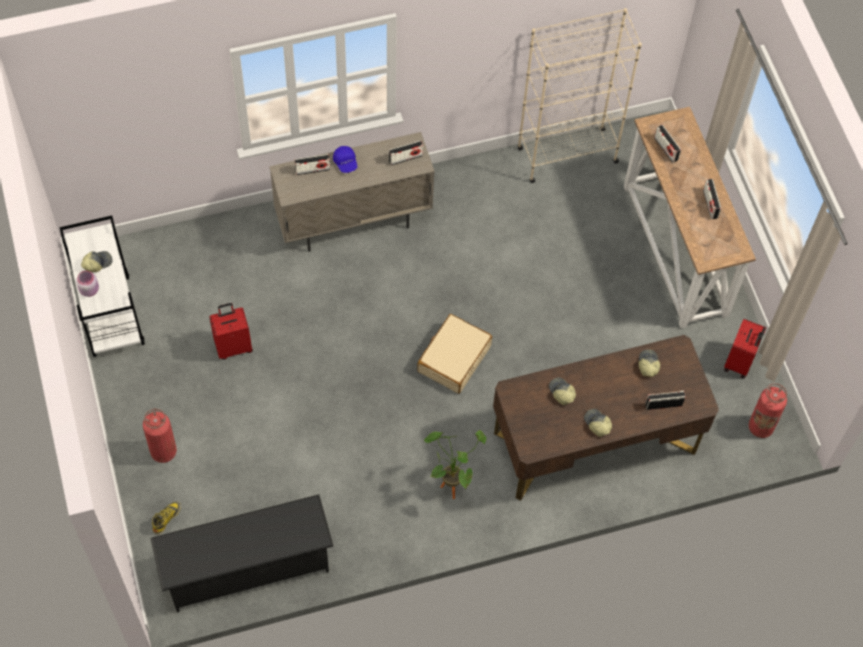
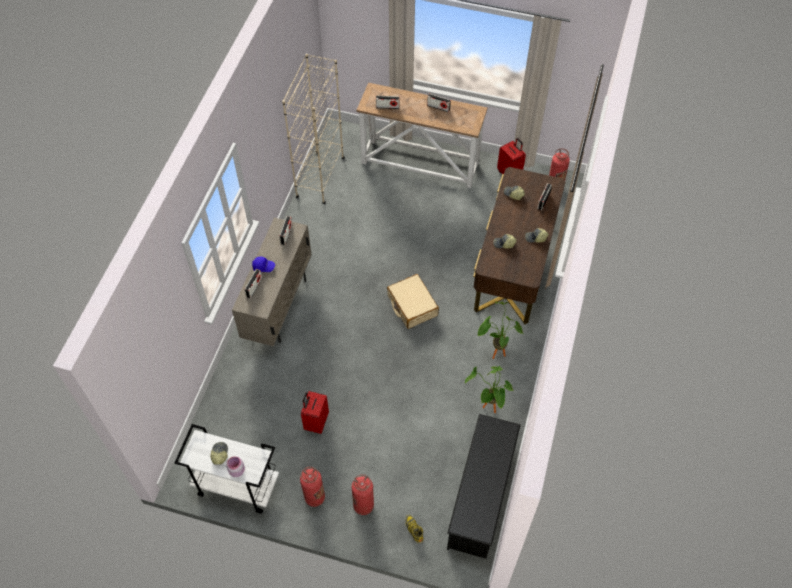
camera: 55 degrees left, 5 degrees down
none -> fire extinguisher [300,467,325,507]
none -> potted plant [464,366,513,413]

